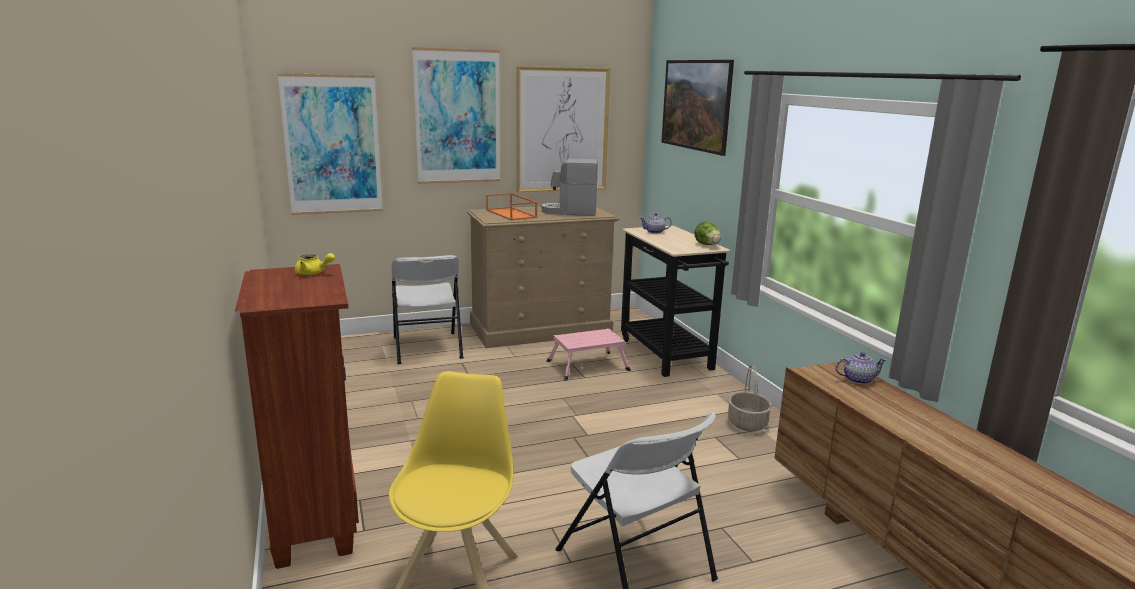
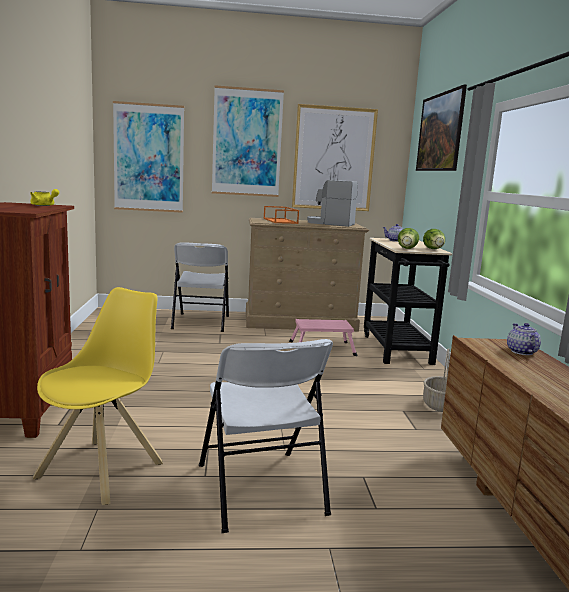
camera: 15 degrees right, 5 degrees down
teapot [835,352,887,384] -> teapot turned 105 degrees counterclockwise [507,323,541,355]
none -> lettuce [398,228,419,249]

